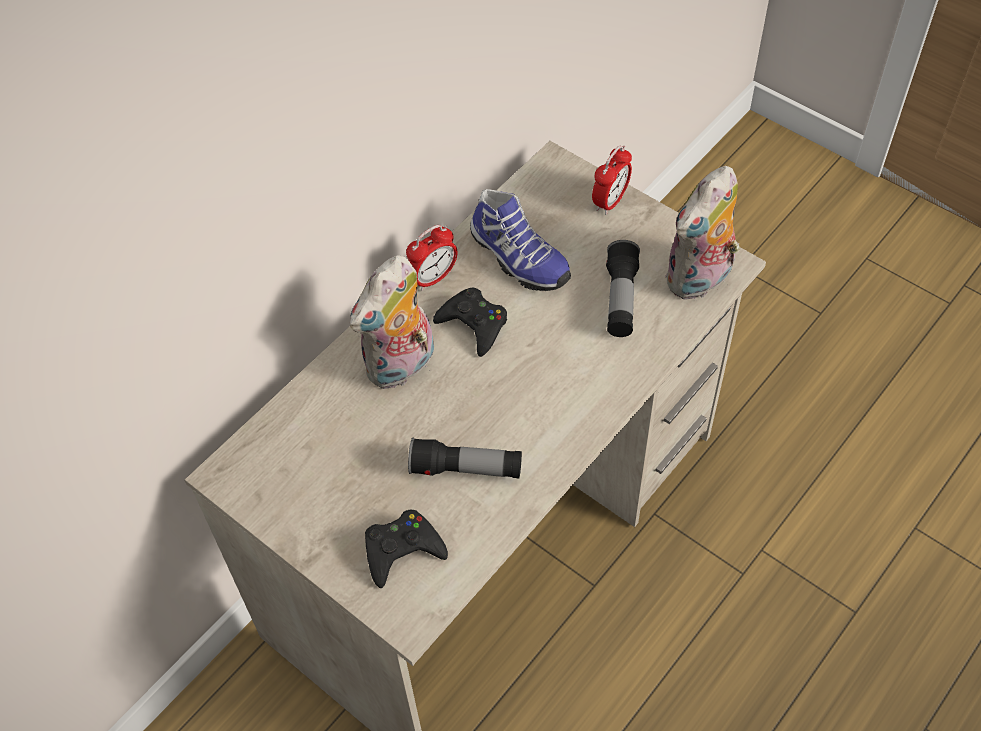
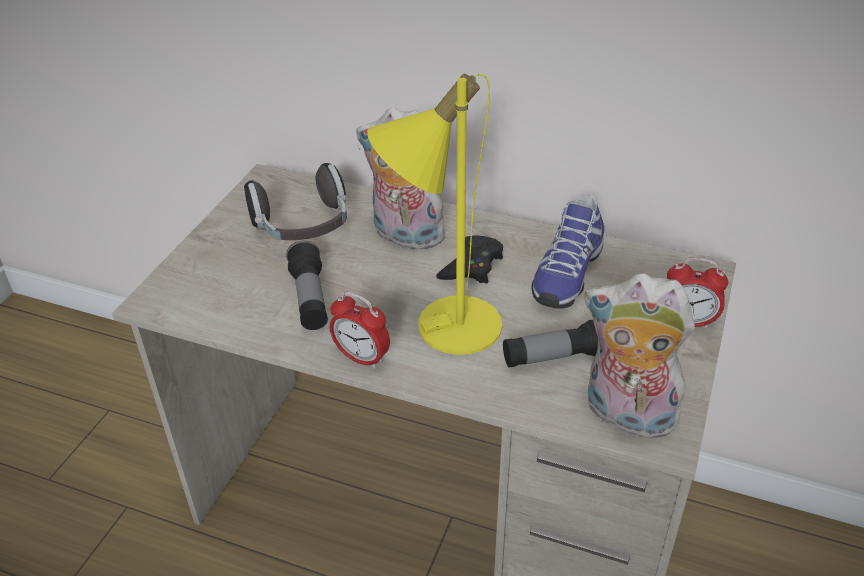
camera: 70 degrees right, 15 degrees down
black game controller [365,510,448,588] -> none
alarm clock [406,225,458,291] -> alarm clock moved to [330,292,390,369]
none -> headphones [244,163,347,240]
none -> yellow table lamp [367,74,502,355]

